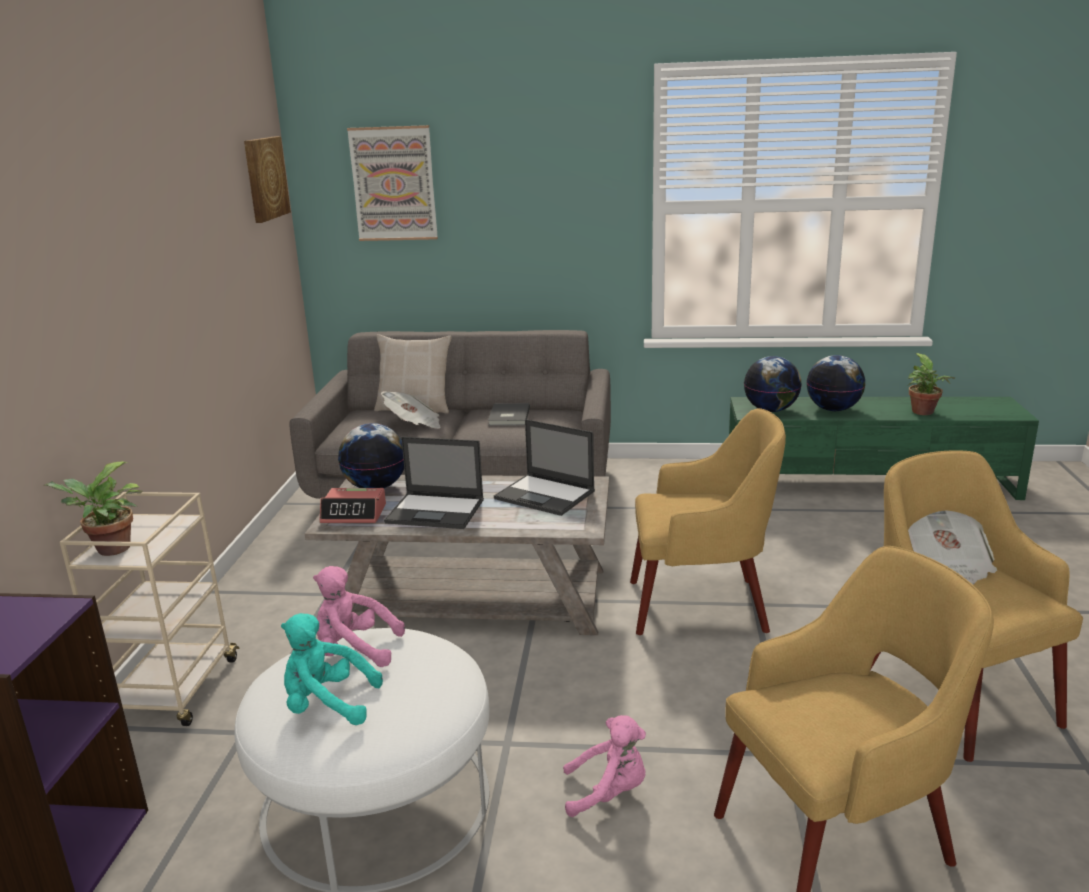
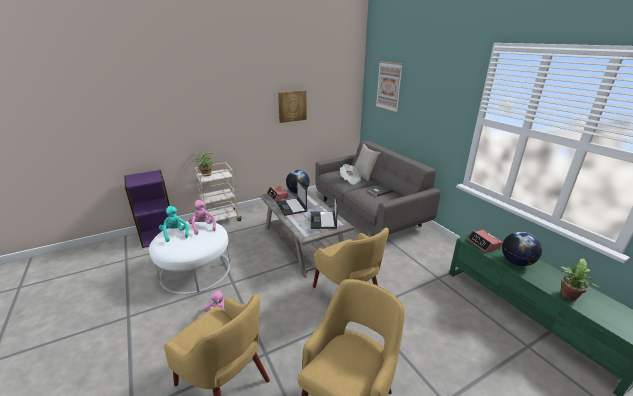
camera: 55 degrees right, 5 degrees up
picture [244,136,291,223] -> picture moved to [278,90,307,123]
globe [744,356,802,412] -> alarm clock [467,230,502,252]
newspaper [908,511,997,585] -> none

